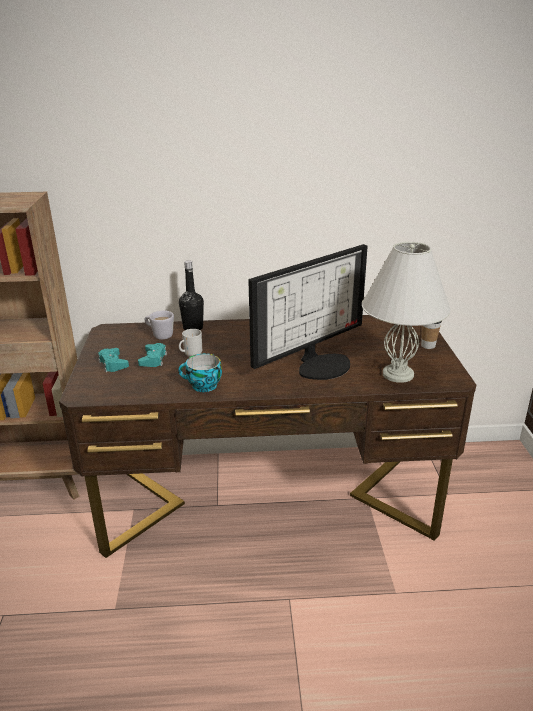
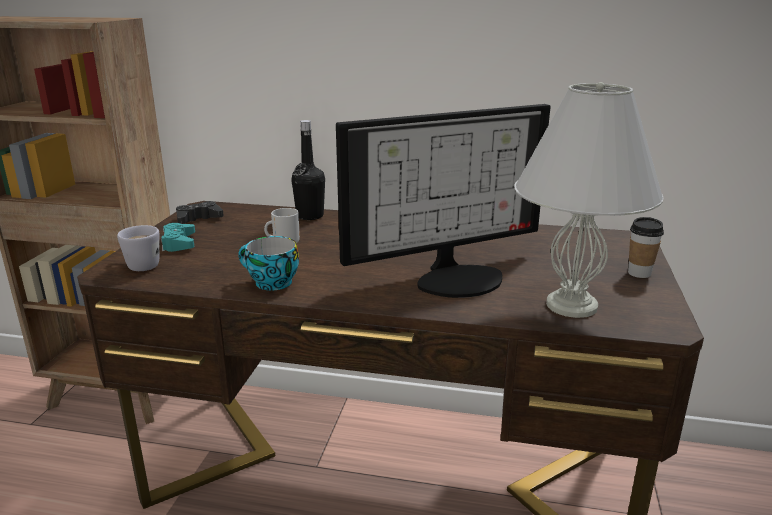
camera: 15 degrees right, 5 degrees down
turquoise game controller [138,343,167,367] -> none
white mug [144,310,174,340] -> white mug moved to [117,225,160,271]
none -> black game controller [176,201,224,224]

